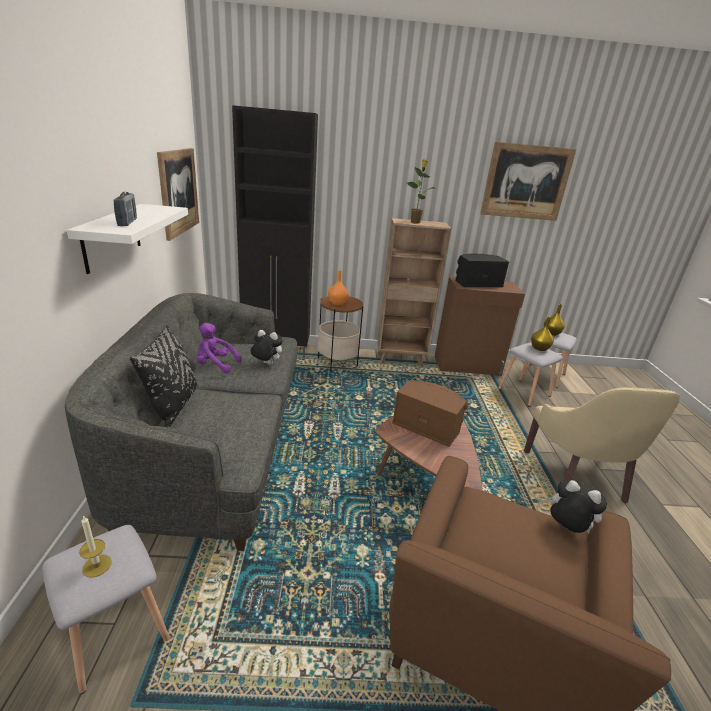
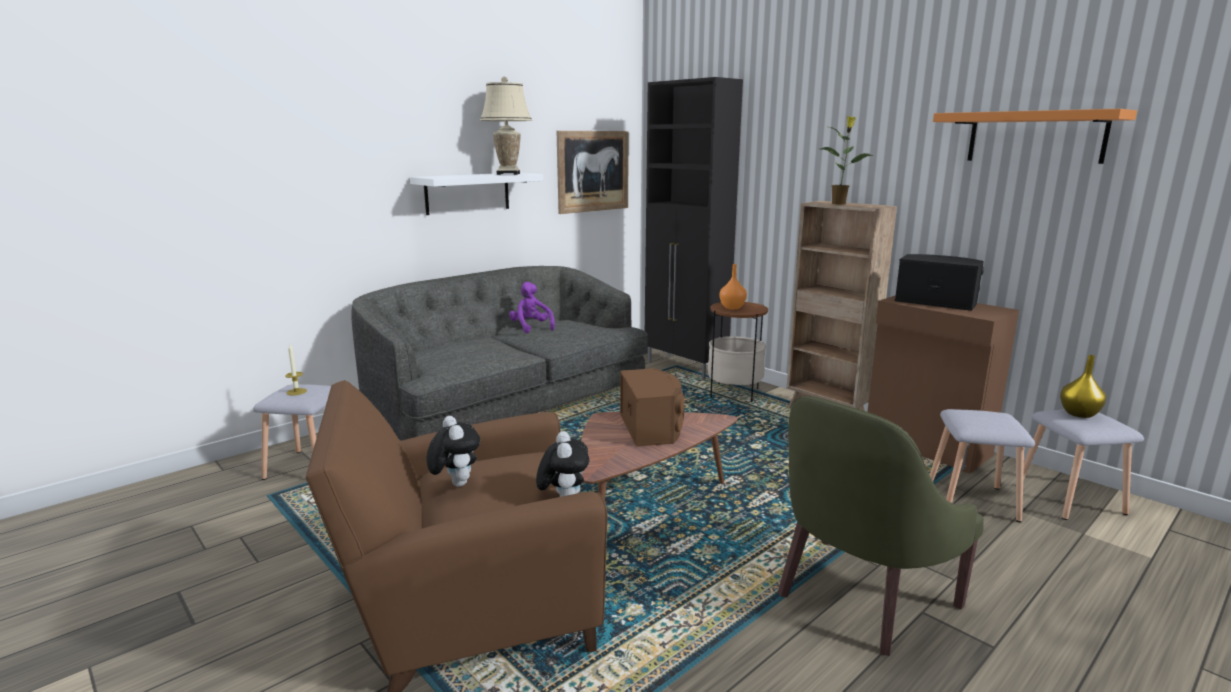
camera: 50 degrees right, 10 degrees down
radio [113,192,137,226] -> none
black pillow [130,325,197,427] -> none
plush toy [251,330,283,365] -> plush toy moved to [426,416,480,487]
picture [480,142,576,221] -> orange shelf [933,109,1137,164]
beige armchair [524,387,680,504] -> green armchair [778,396,984,656]
yellow vase [531,317,554,351] -> none
none -> beige table lamp [480,76,532,175]

